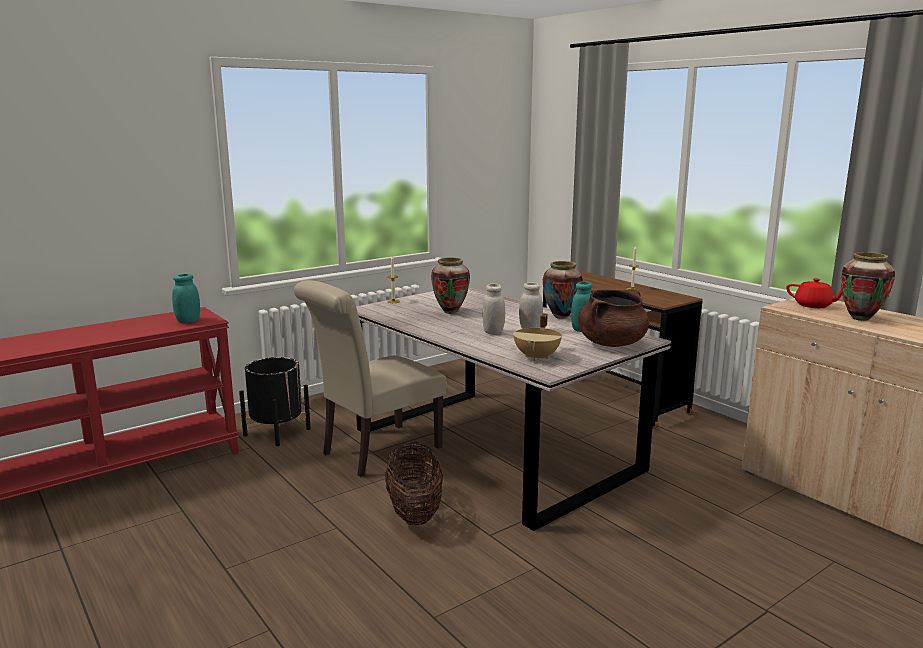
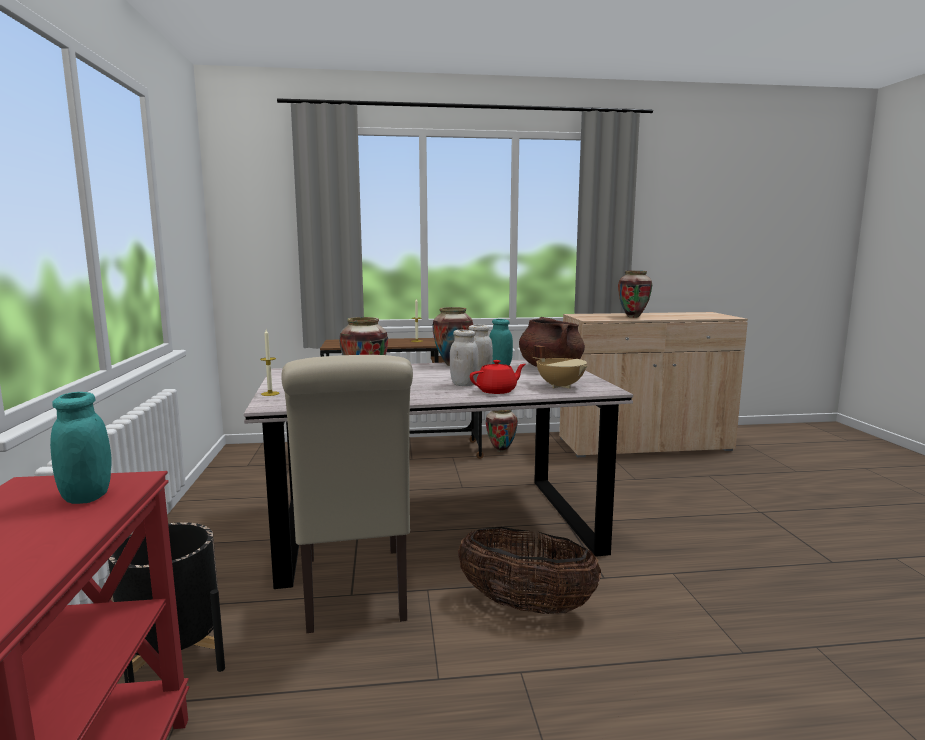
camera: 60 degrees left, 5 degrees down
red teapot [786,278,842,308] -> red teapot moved to [470,360,526,394]
none -> vase [486,410,518,452]

